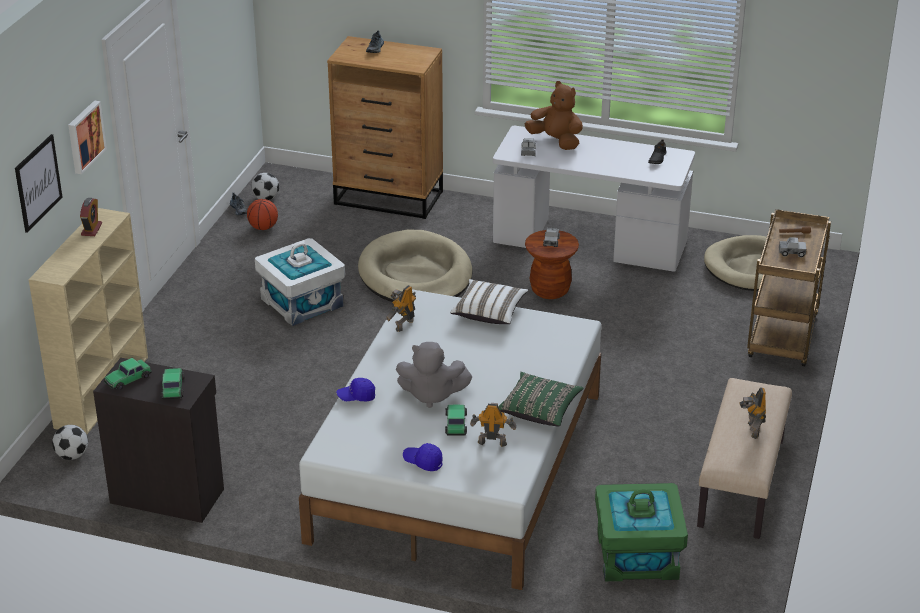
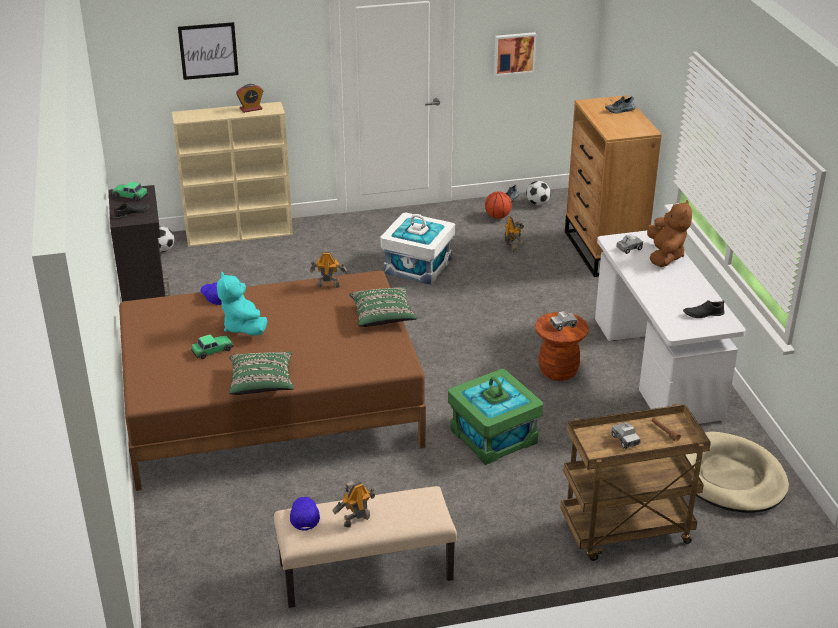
camera: 60 degrees right, 0 degrees up
picture [68,100,107,174] -> picture moved to [494,32,537,76]
toy car [161,368,184,400] -> black shoe [113,202,150,219]
white bed [299,289,601,590] -> brown bed [119,270,426,491]
beige dog bed [358,230,473,302] -> none
grey plush toy [396,342,472,408] -> turquoise plush toy [217,272,267,335]
blue cap [403,443,443,471] -> blue cap moved to [290,497,320,531]
white pillow [450,279,528,324] -> green pillow [349,287,417,327]
toy robot [470,403,516,447] -> toy robot moved to [504,216,525,253]
green storage box [595,483,688,581] -> green storage box moved to [448,369,543,465]

